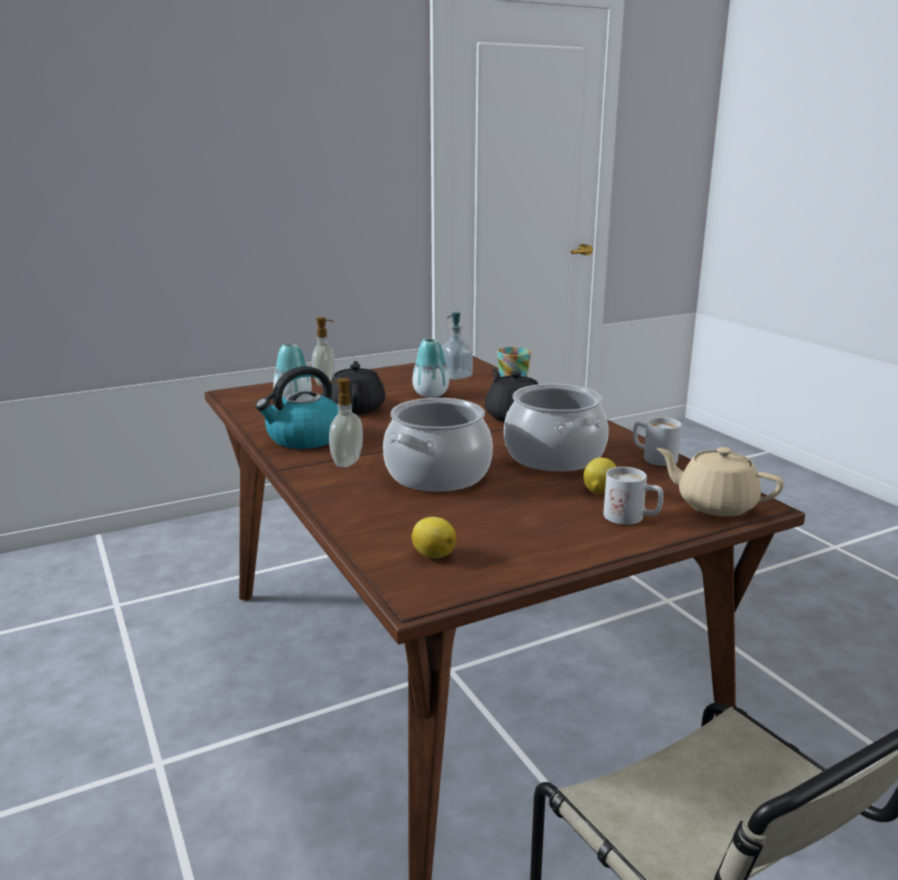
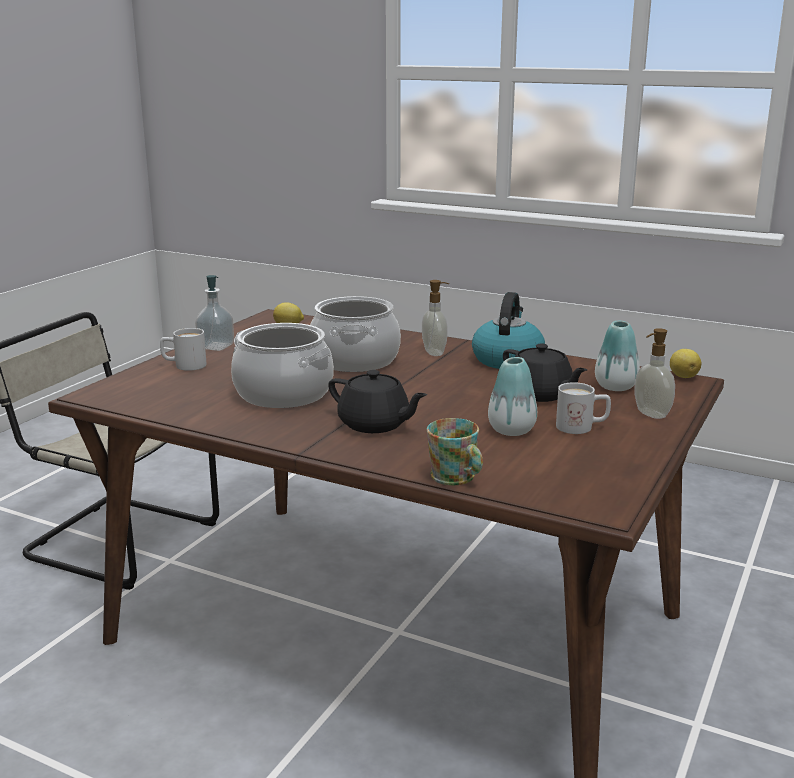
camera: 145 degrees right, 0 degrees up
soap dispenser [442,312,473,380] -> soap dispenser moved to [195,275,234,351]
lemon [583,457,616,494] -> lemon moved to [670,349,702,378]
white mug [633,417,682,466] -> white mug moved to [556,382,611,434]
beige teapot [656,447,784,517] -> none

